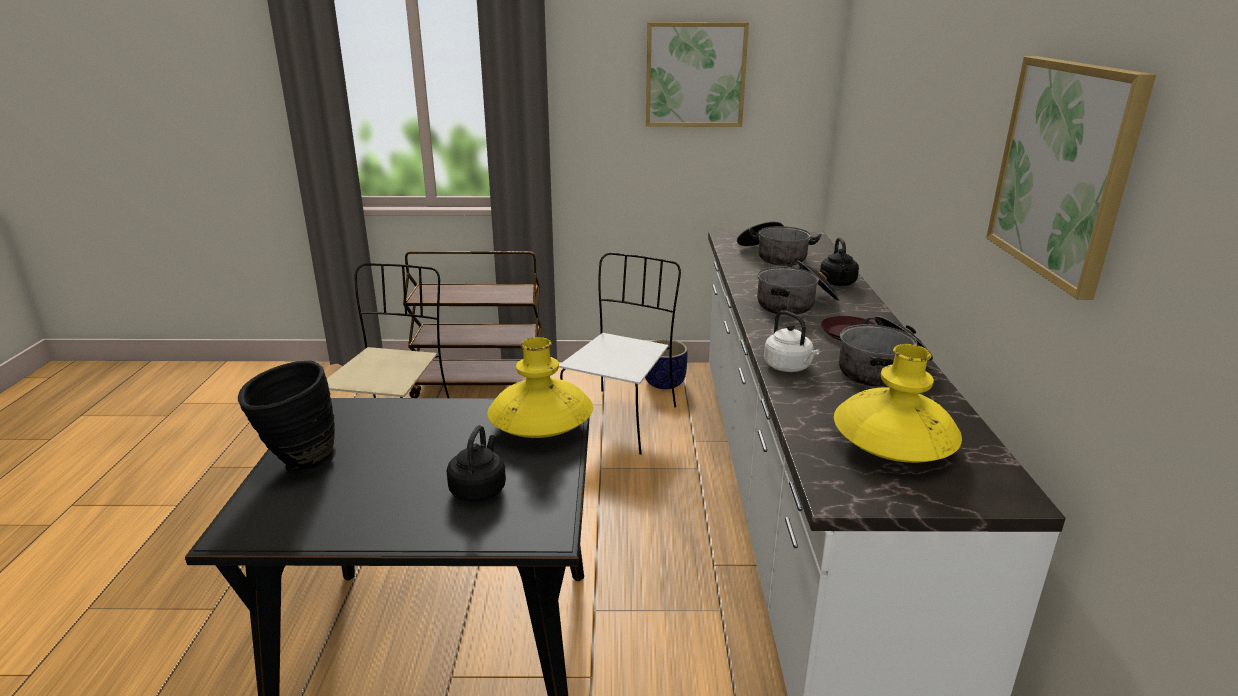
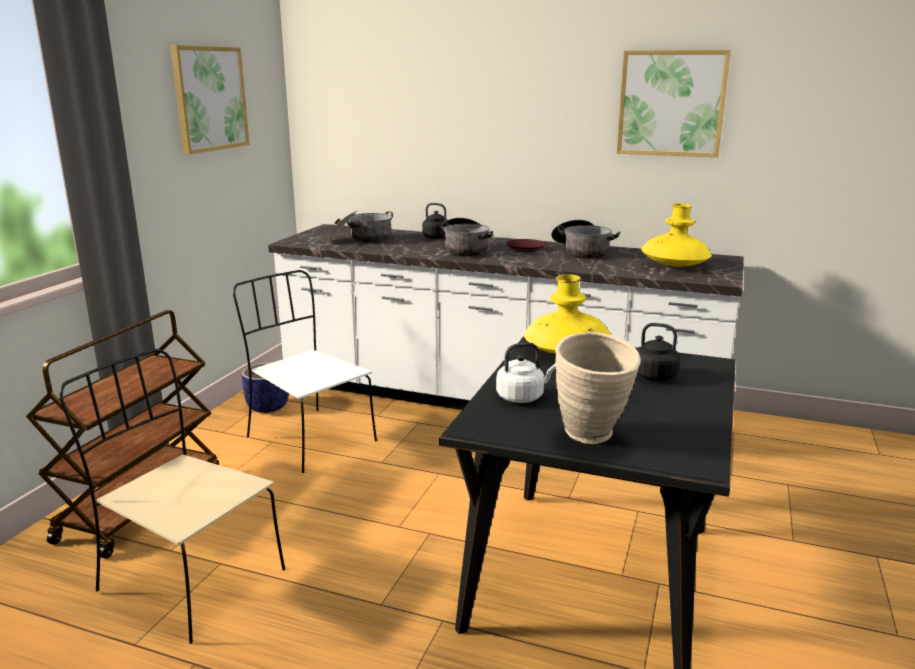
camera: 70 degrees left, 5 degrees down
black vase [238,361,336,475] -> beige vase [555,332,641,444]
white kettle [764,311,820,372] -> white kettle moved to [496,342,556,403]

